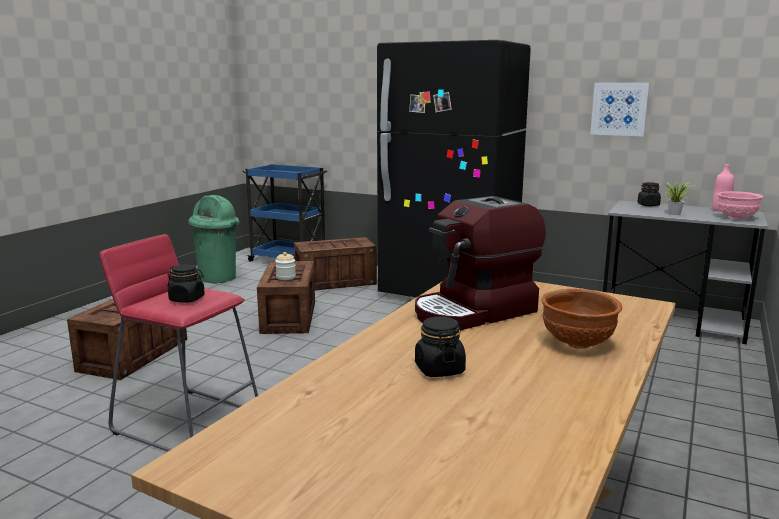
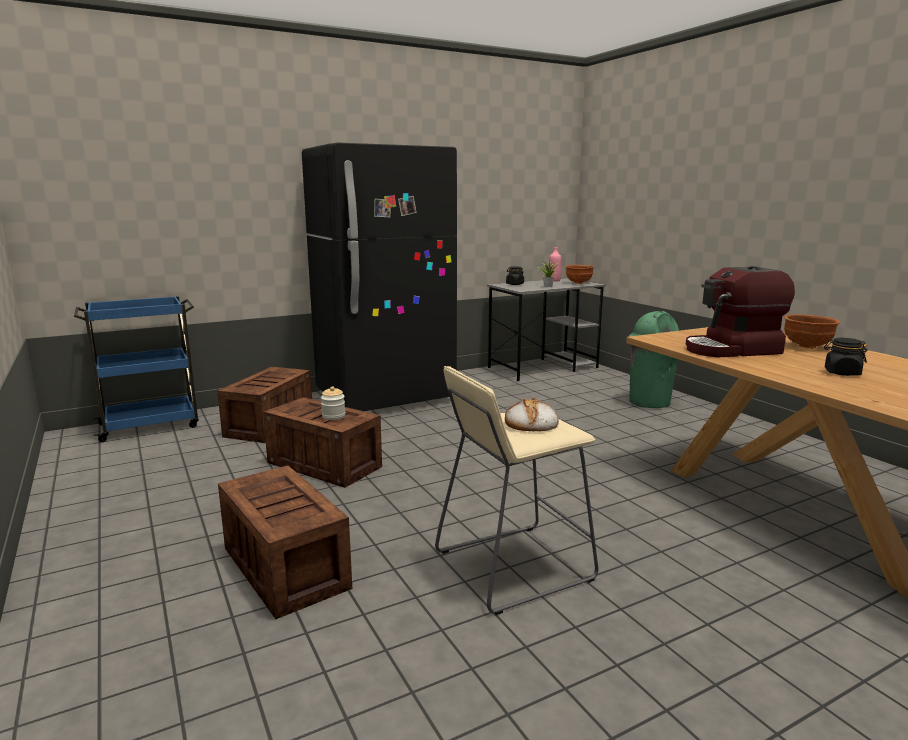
camera: 55 degrees left, 0 degrees up
red stool [100,234,258,451] -> beige stool [435,366,599,615]
black jar [167,264,205,302] -> bread [505,398,559,432]
green trash can [188,195,240,283] -> green trash can moved to [628,311,679,408]
coffee machine [415,196,546,330] -> coffee machine turned 75 degrees clockwise [686,266,795,357]
picture [590,83,650,136] -> none
pink bowl [717,191,764,220] -> brown bowl [565,265,594,284]

